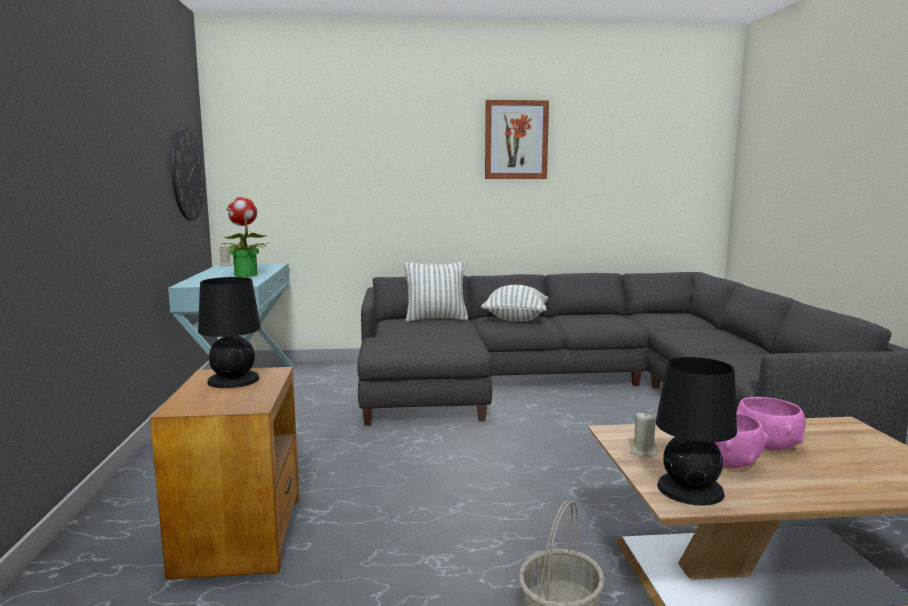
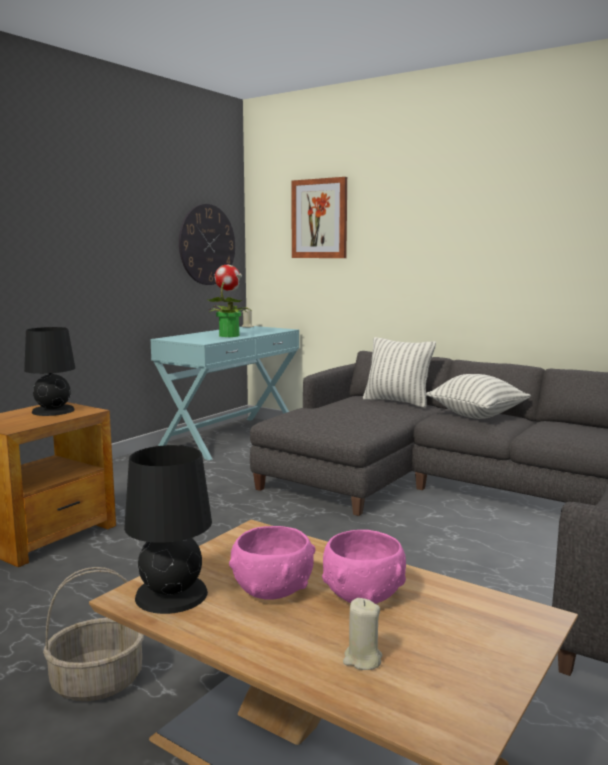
camera: 40 degrees right, 0 degrees up
picture [485,100,549,179] -> picture moved to [291,177,347,258]
beige candle [631,413,658,458] -> beige candle moved to [343,598,382,670]

